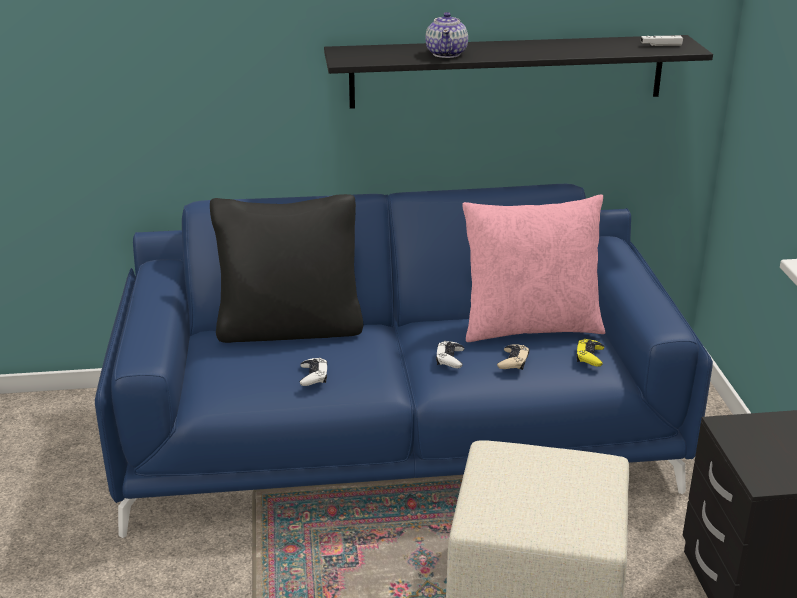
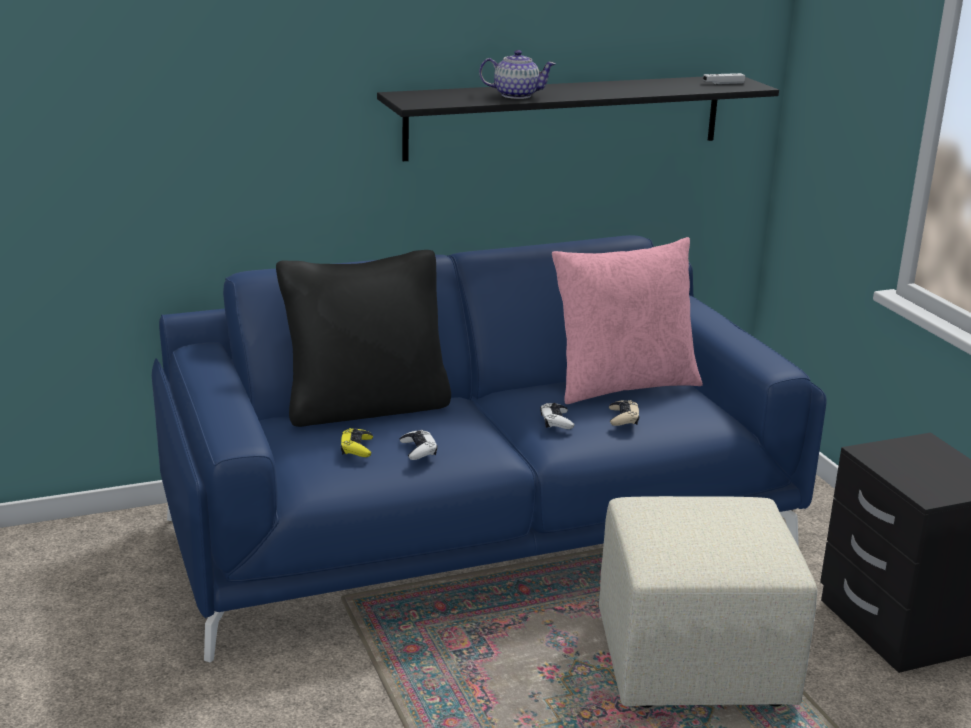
camera: 15 degrees left, 5 degrees down
teapot [425,12,468,58] -> teapot turned 75 degrees counterclockwise [479,50,556,99]
yellow game controller [576,339,604,367] -> yellow game controller moved to [340,428,373,457]

